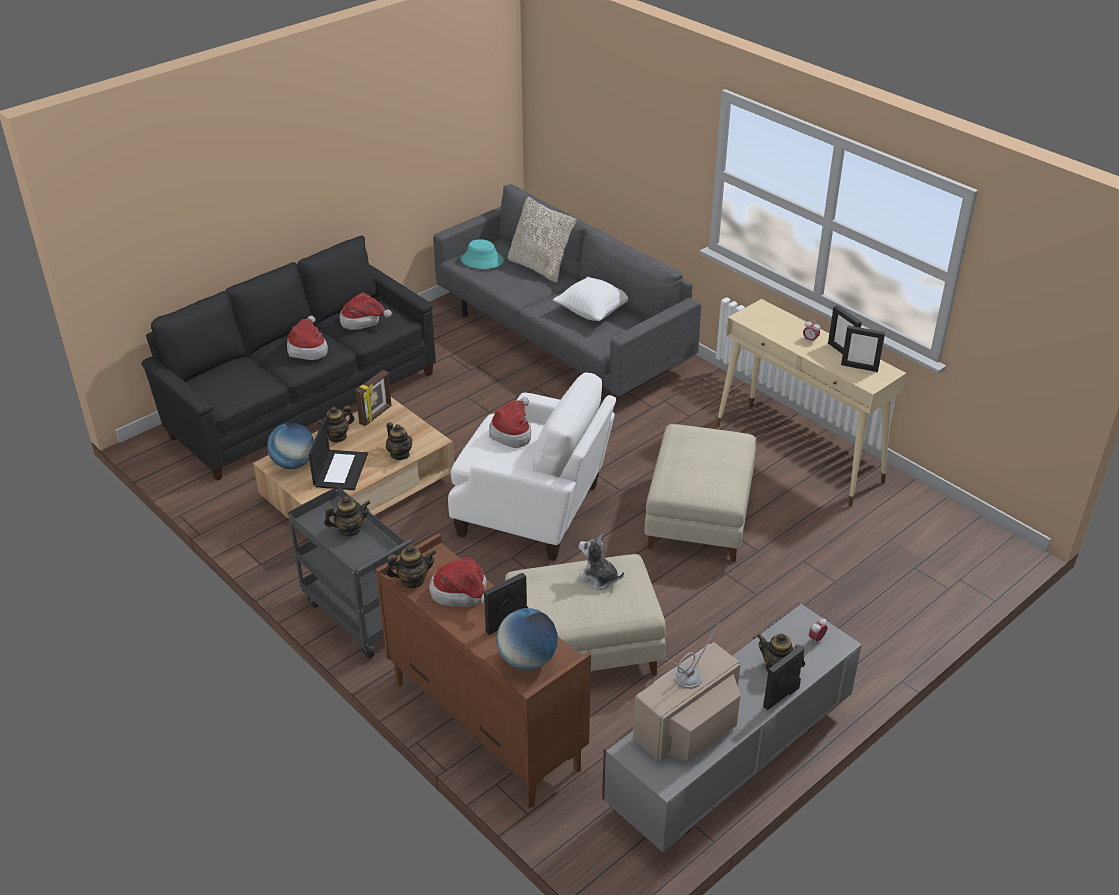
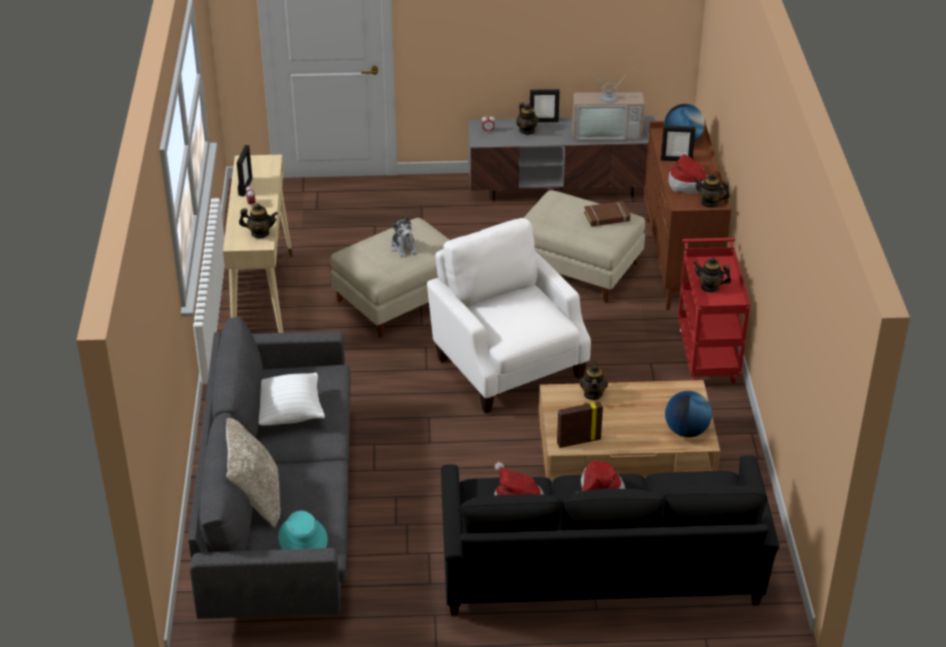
camera: 140 degrees left, 0 degrees up
grey cart [288,487,413,658] -> red cart [678,238,750,384]
laptop [309,419,368,490] -> none
teapot [317,406,354,443] -> teapot moved to [239,203,278,238]
hat [489,397,531,448] -> none
plush toy [577,534,624,590] -> plush toy moved to [391,216,418,258]
picture frame [841,325,885,372] -> none
none -> brown book [584,201,631,227]

